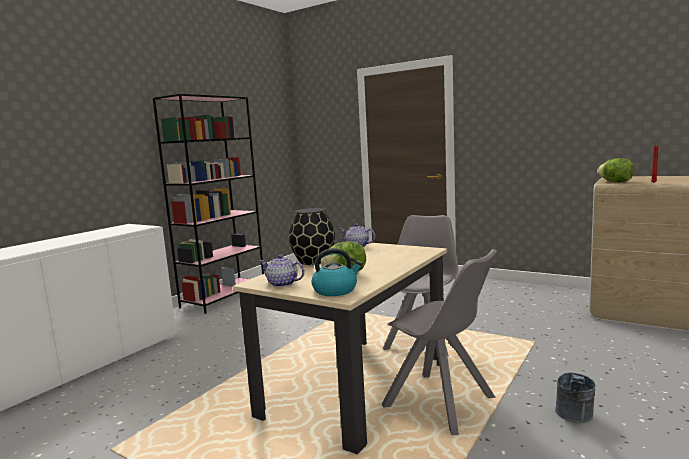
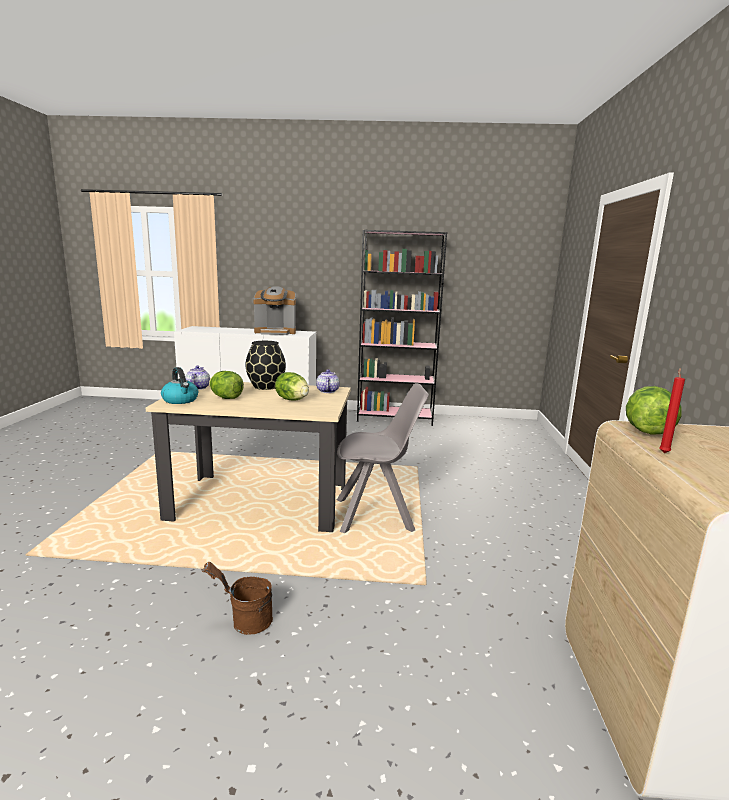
camera: 60 degrees right, 5 degrees up
grey chair [381,249,497,435] -> none
grey bucket [555,373,596,423] -> brown bucket [201,562,273,635]
none -> coffee machine [254,286,296,335]
none -> lettuce [275,372,309,400]

